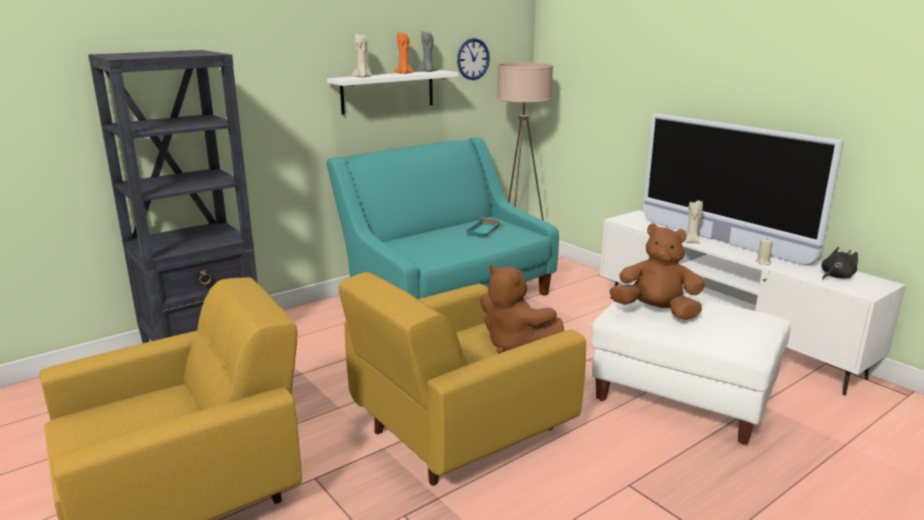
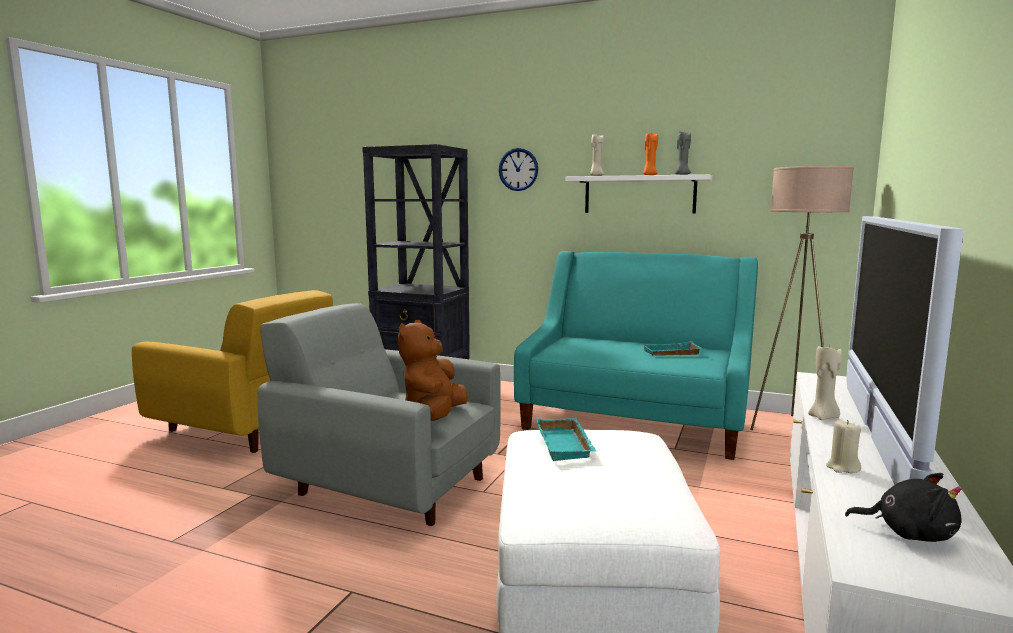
camera: 60 degrees right, 10 degrees down
yellow armchair [339,272,586,486] -> grey armchair [257,303,501,526]
wall clock [457,38,490,80] -> wall clock moved to [499,148,538,191]
brown plush toy [609,224,705,320] -> turquoise tray [536,418,596,461]

